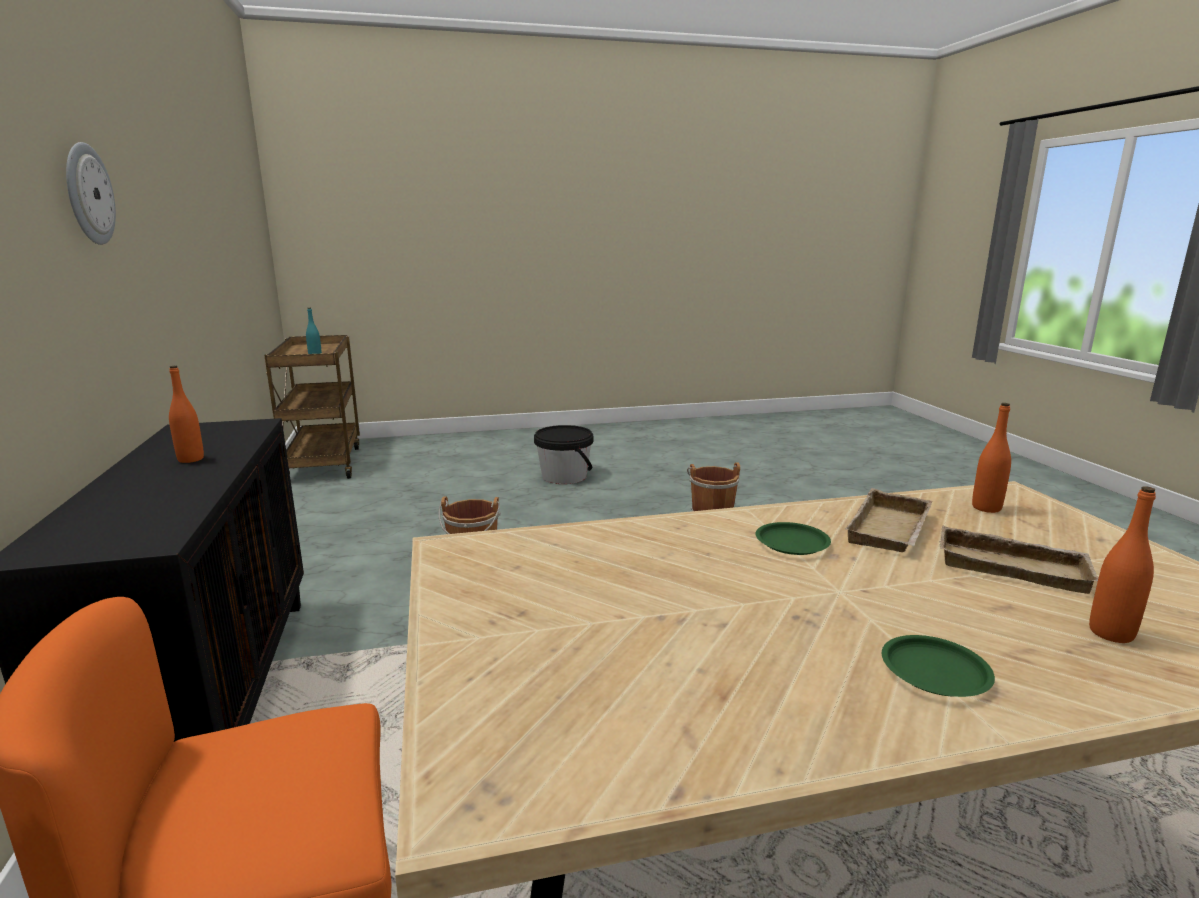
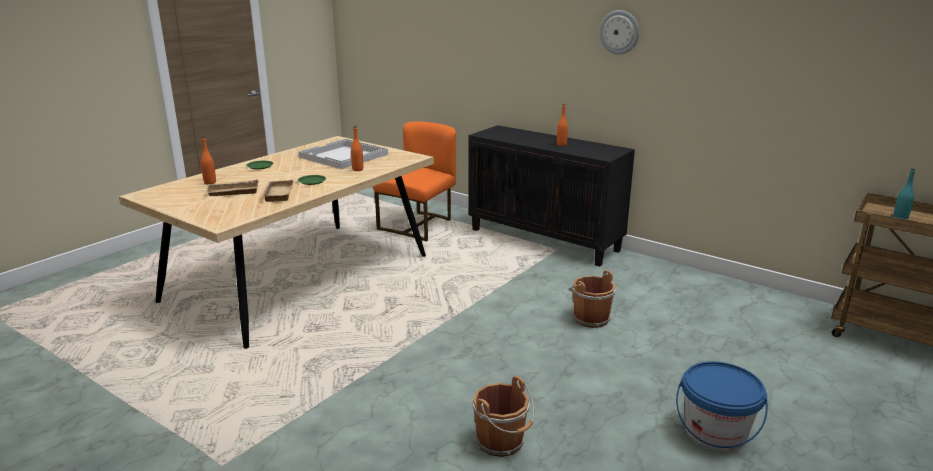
camera: 140 degrees right, 5 degrees up
black bucket [534,425,593,484] -> blue bucket [676,361,768,452]
orange bottle [972,403,1011,513] -> orange bottle moved to [351,126,363,171]
none -> white tray [298,139,388,169]

